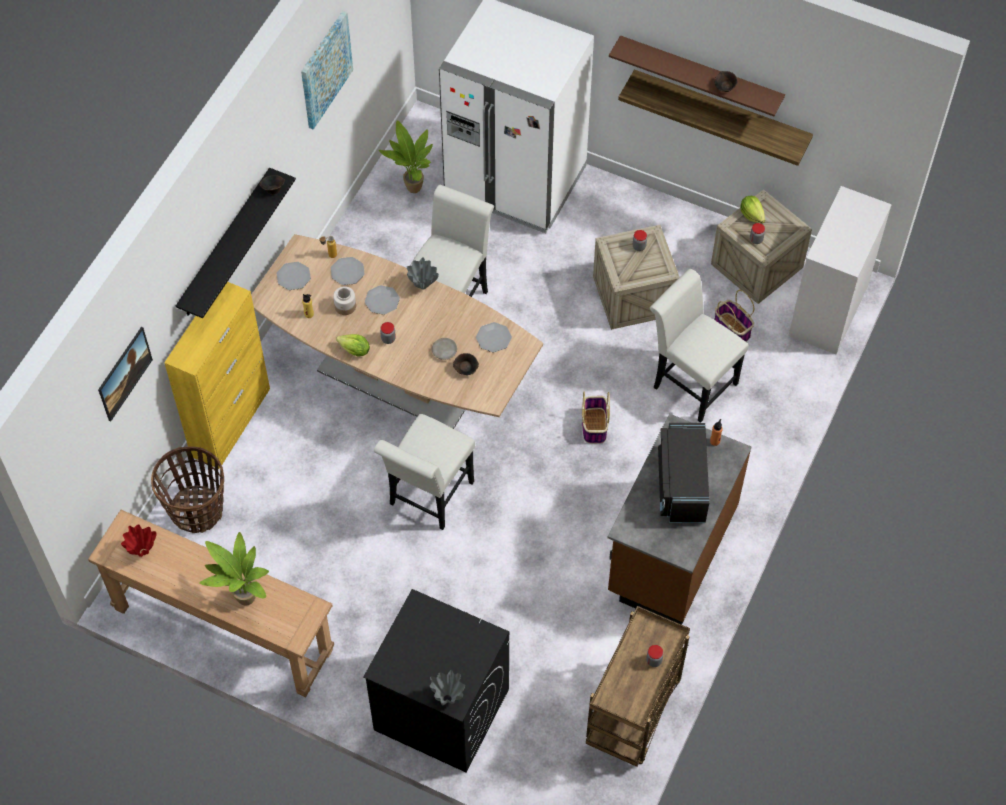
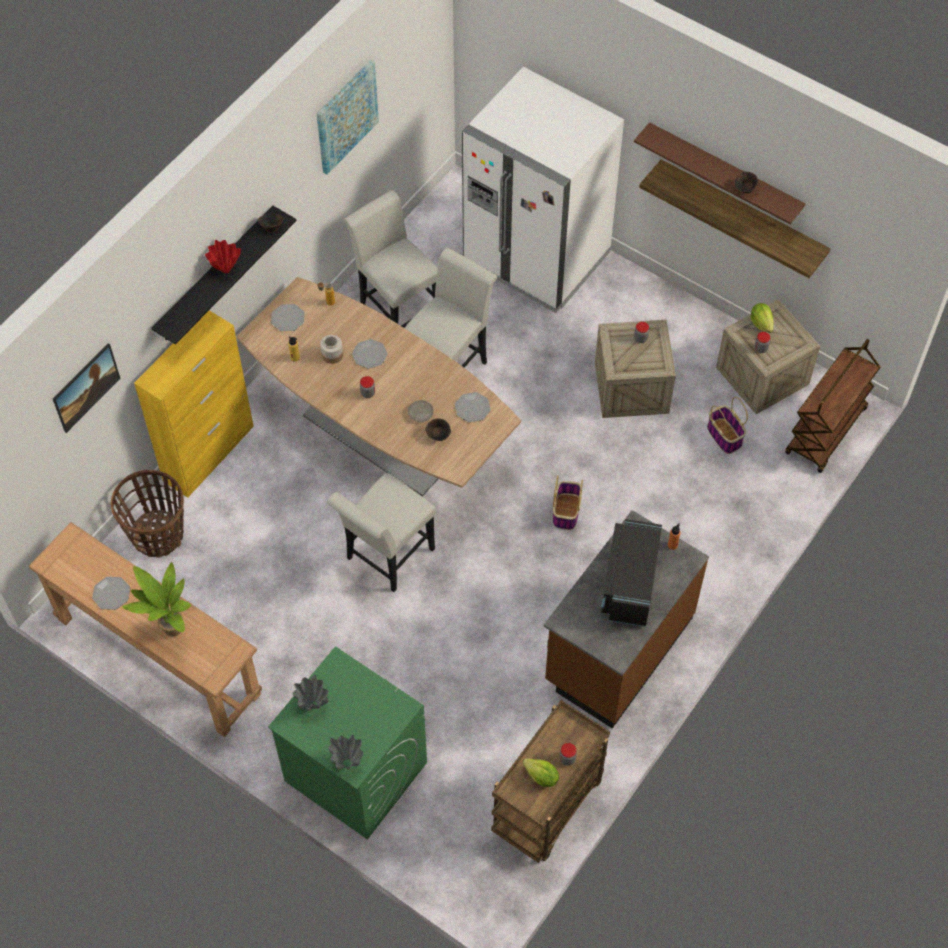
camera: 10 degrees right, 0 degrees up
red vase [121,524,156,557] -> red vase moved to [205,240,241,273]
plate [331,257,364,285] -> plate moved to [92,577,130,610]
lettuce [336,334,370,357] -> lettuce moved to [522,758,559,787]
black washing machine [363,589,509,773] -> green washing machine [268,646,427,840]
potted plant [379,120,433,193] -> none
grey vase [407,257,439,290] -> grey vase moved to [293,675,329,711]
white chair [650,269,749,423] -> white chair moved to [343,190,438,328]
white dresser [788,186,892,355] -> brown cart [785,339,881,473]

